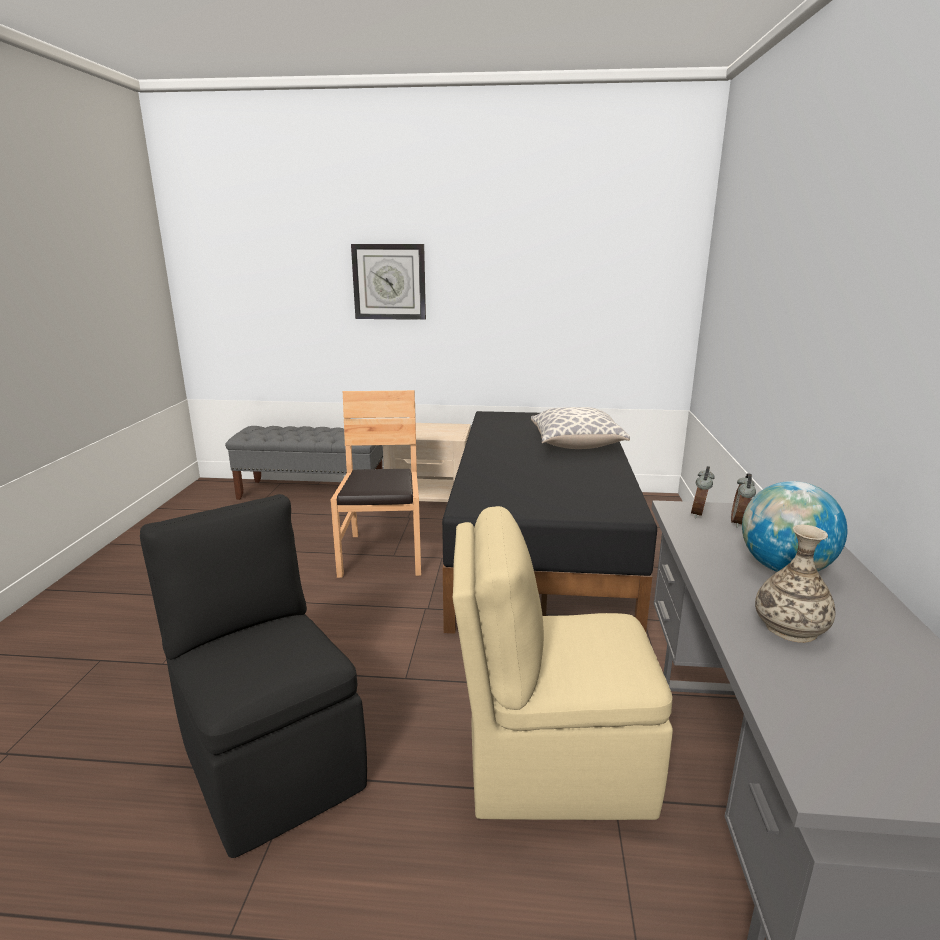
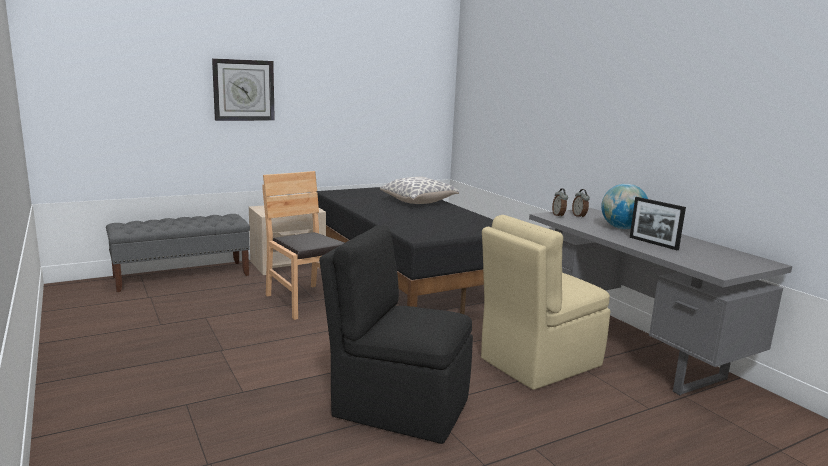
camera: 35 degrees left, 5 degrees down
vase [755,525,835,643] -> picture frame [630,197,686,250]

